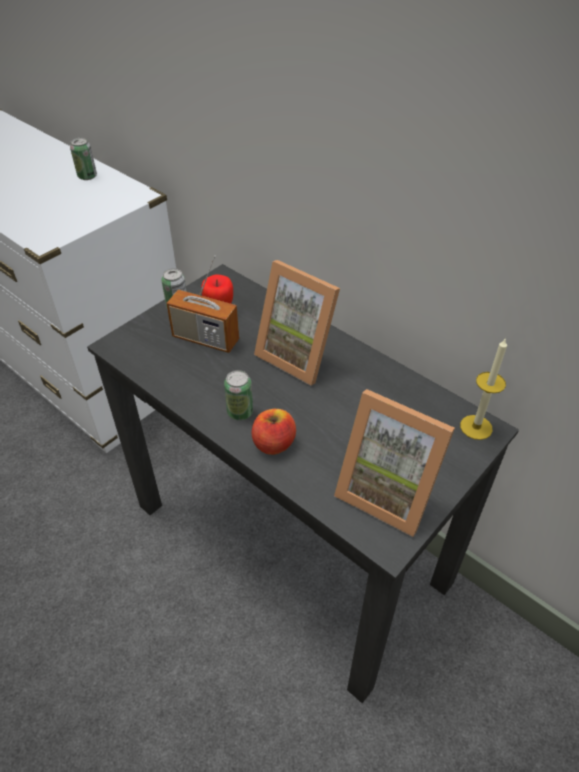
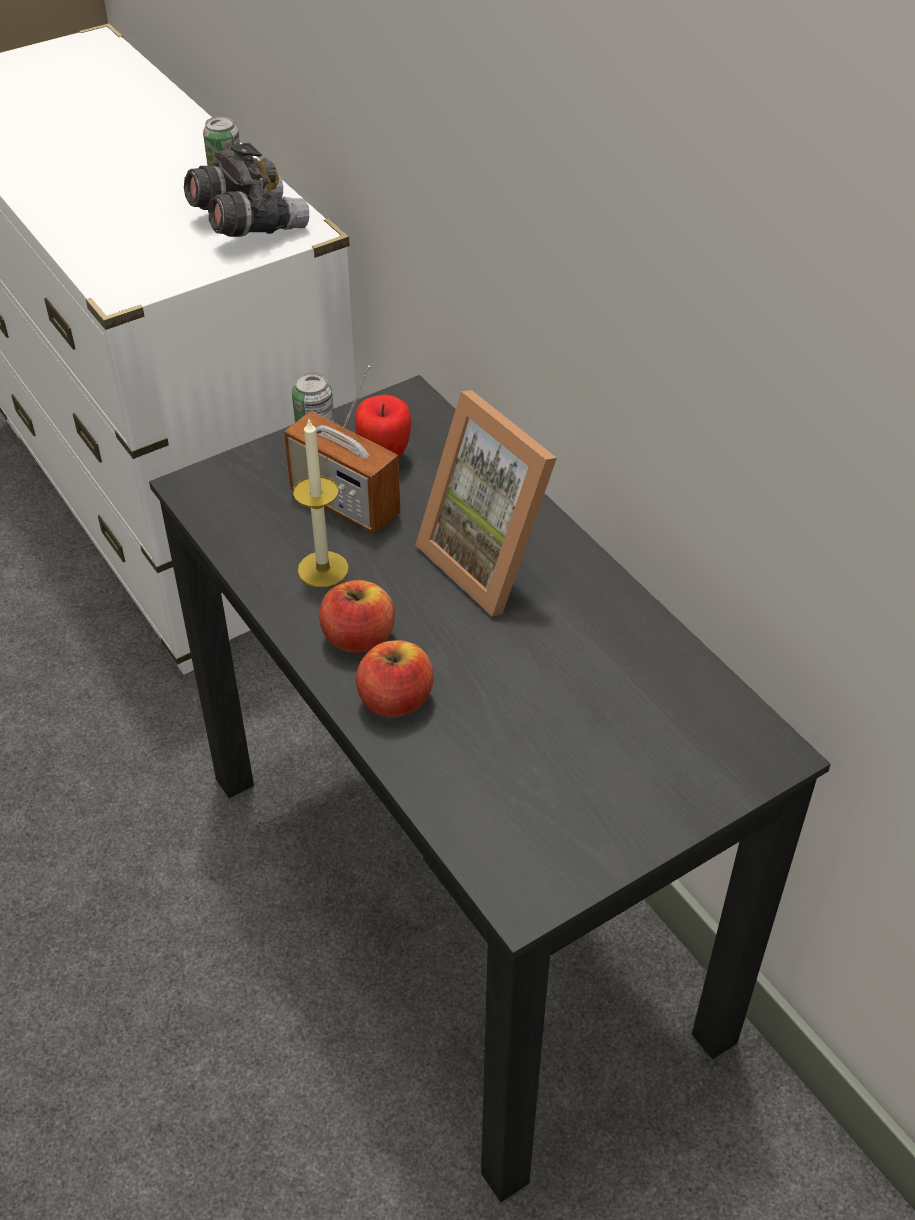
camera: 15 degrees right, 0 degrees up
can [224,370,253,421] -> apple [319,580,395,653]
picture frame [334,389,455,537] -> none
candle [460,338,507,440] -> candle moved to [293,420,349,587]
none -> grey binoculars [184,143,309,237]

